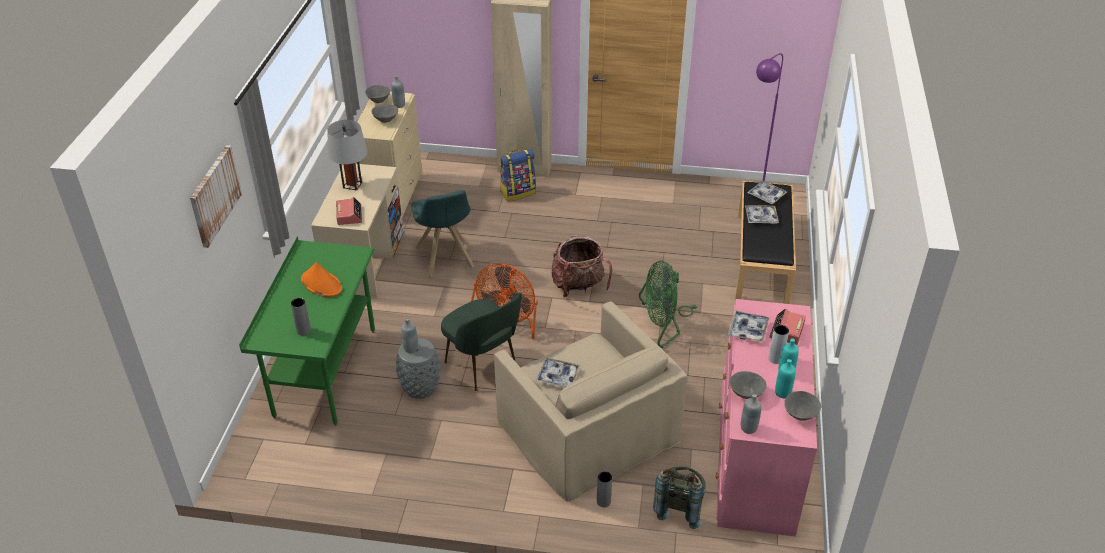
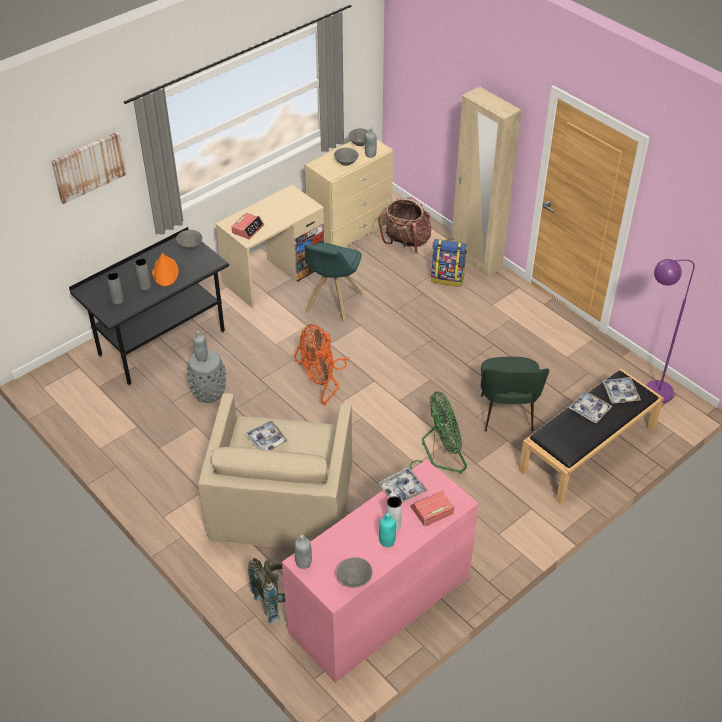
camera: 40 degrees right, 5 degrees up
green desk [239,236,375,426] -> black desk [69,227,229,386]
grey table lamp [327,120,367,191] -> none
green chair [441,292,522,391] -> green chair moved to [481,357,549,431]
backpack [551,234,612,297] -> backpack moved to [378,197,431,253]
grey vase [597,471,612,507] -> grey vase moved to [135,258,151,290]
green fan [639,260,697,348] -> green fan turned 135 degrees clockwise [410,391,467,474]
grey bowl [730,371,767,399] -> grey bowl moved to [176,230,203,250]
turquoise bottle [775,359,796,398] -> none

